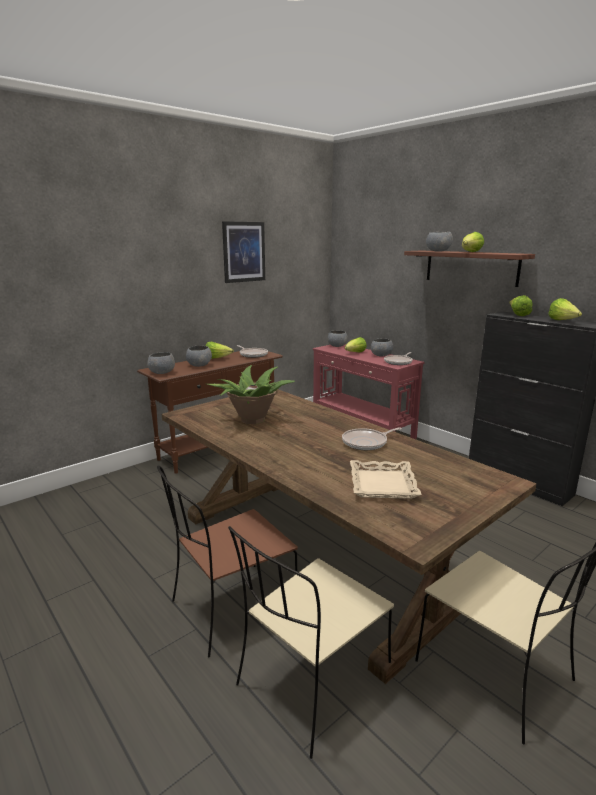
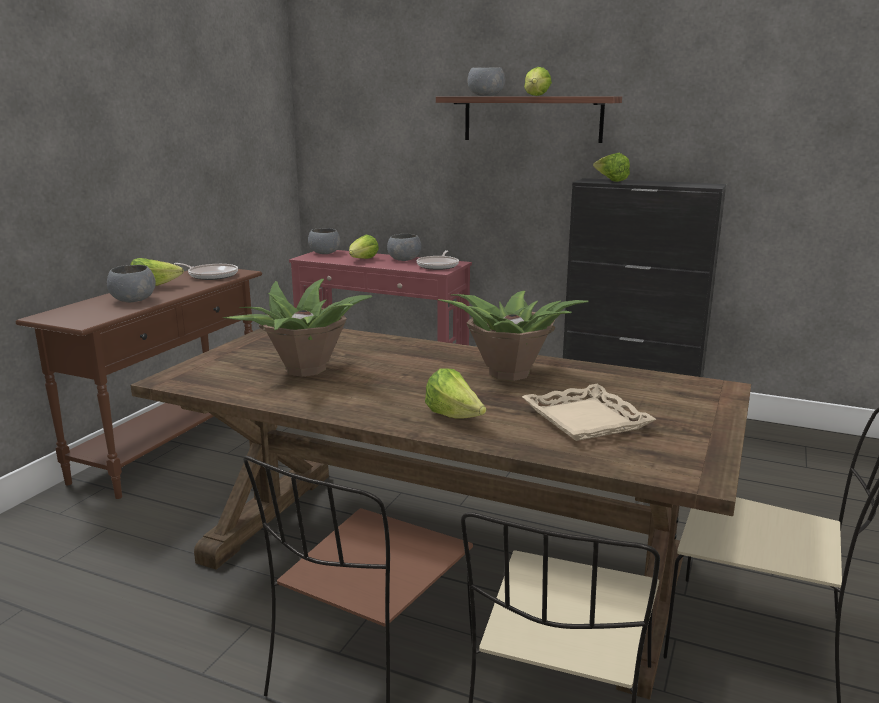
camera: 25 degrees left, 0 degrees up
grey bowl [147,352,175,374] -> none
picture [222,221,265,283] -> none
frying pan [342,427,402,450] -> potted plant [438,291,589,381]
lettuce [548,298,582,320] -> lettuce moved to [425,368,486,419]

